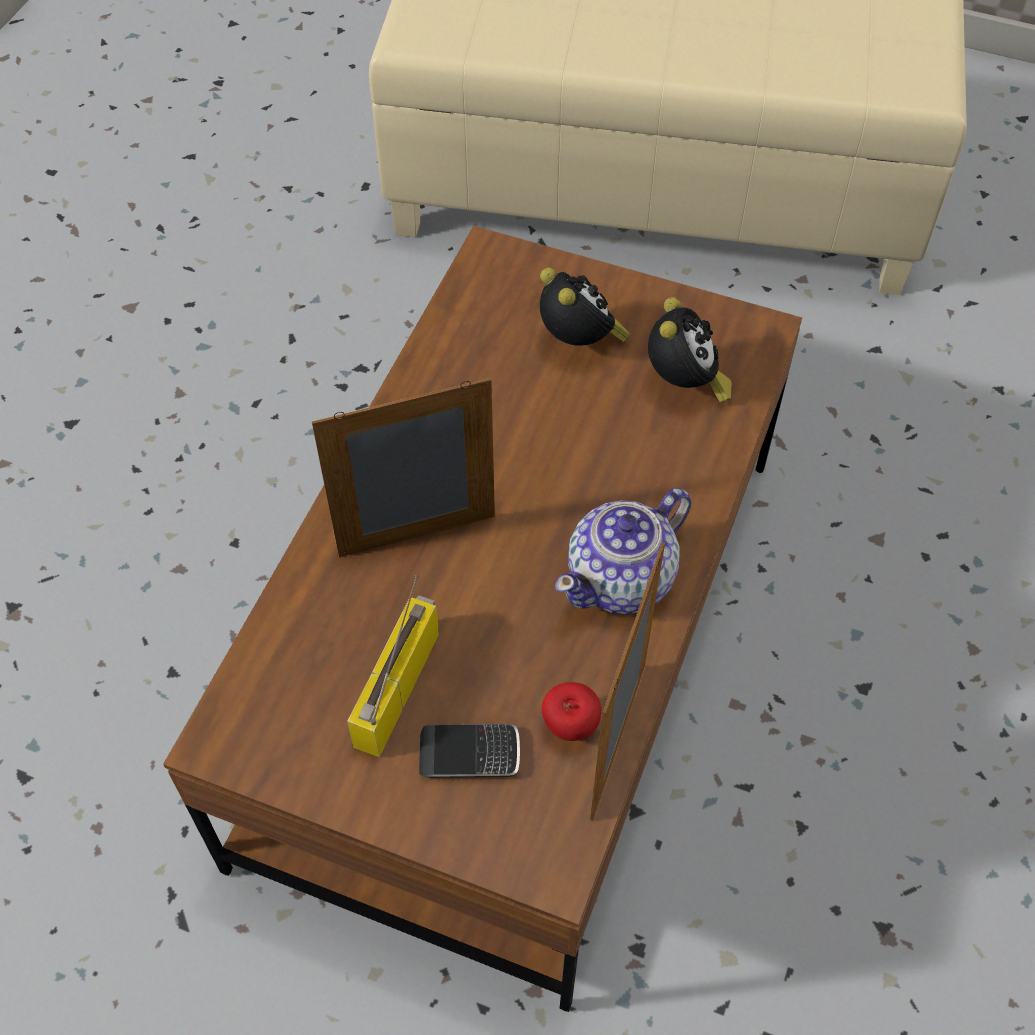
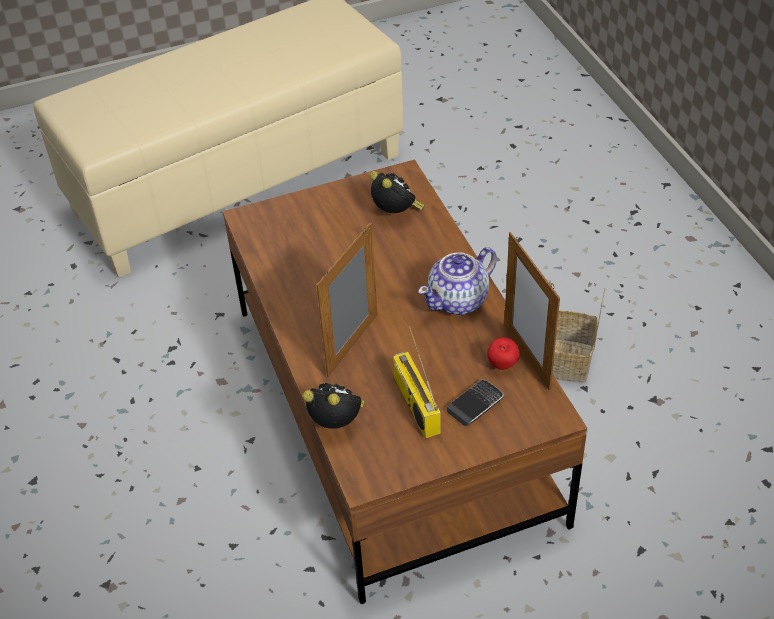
camera: 40 degrees left, 10 degrees down
alarm clock [540,267,630,346] -> alarm clock moved to [302,383,364,429]
teapot [555,488,691,614] -> teapot turned 45 degrees clockwise [418,247,497,315]
none -> basket [548,280,606,383]

